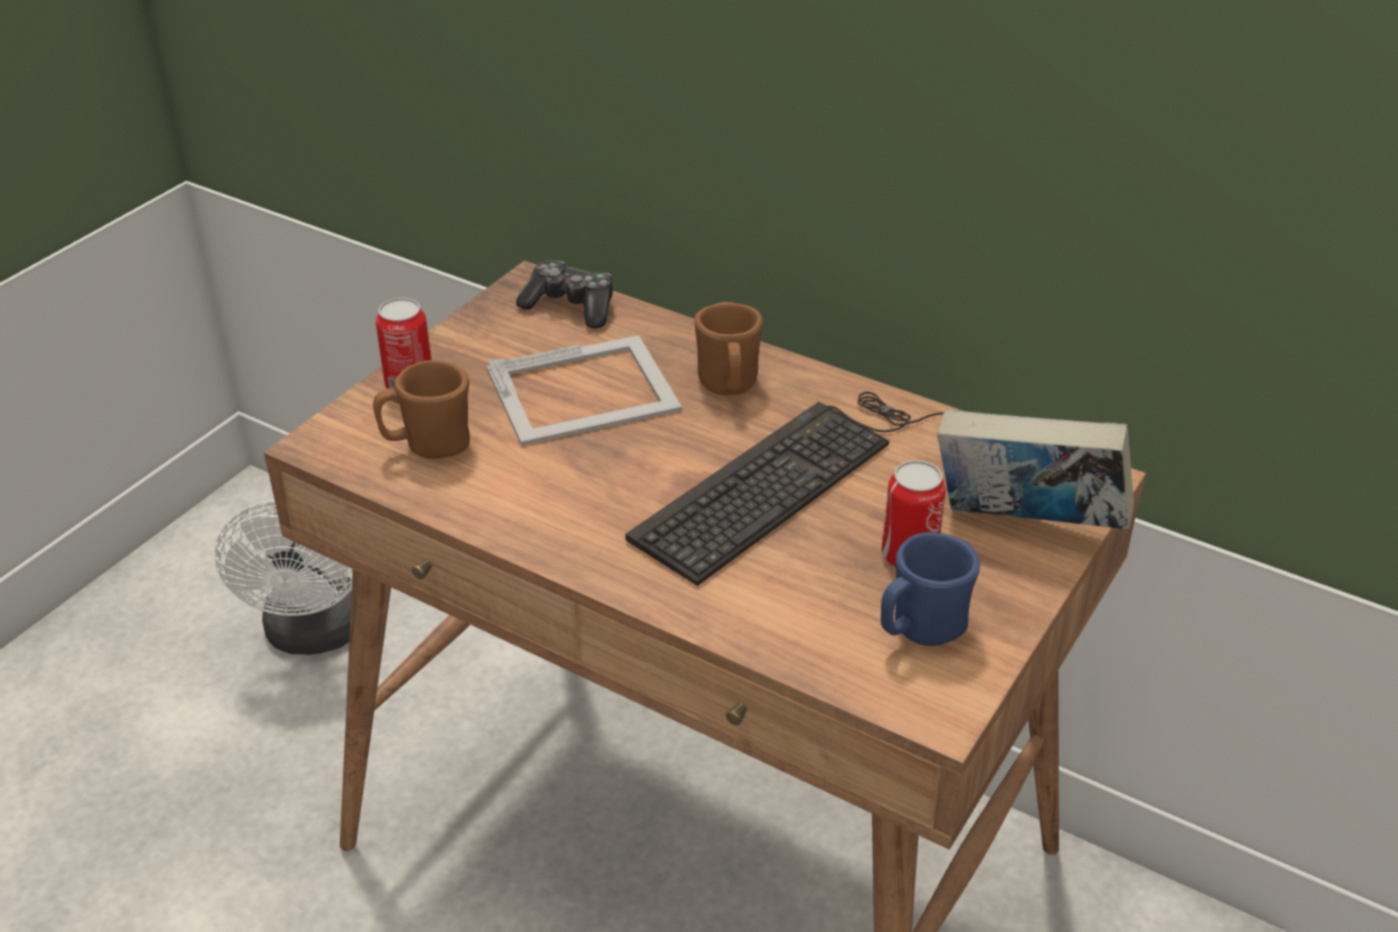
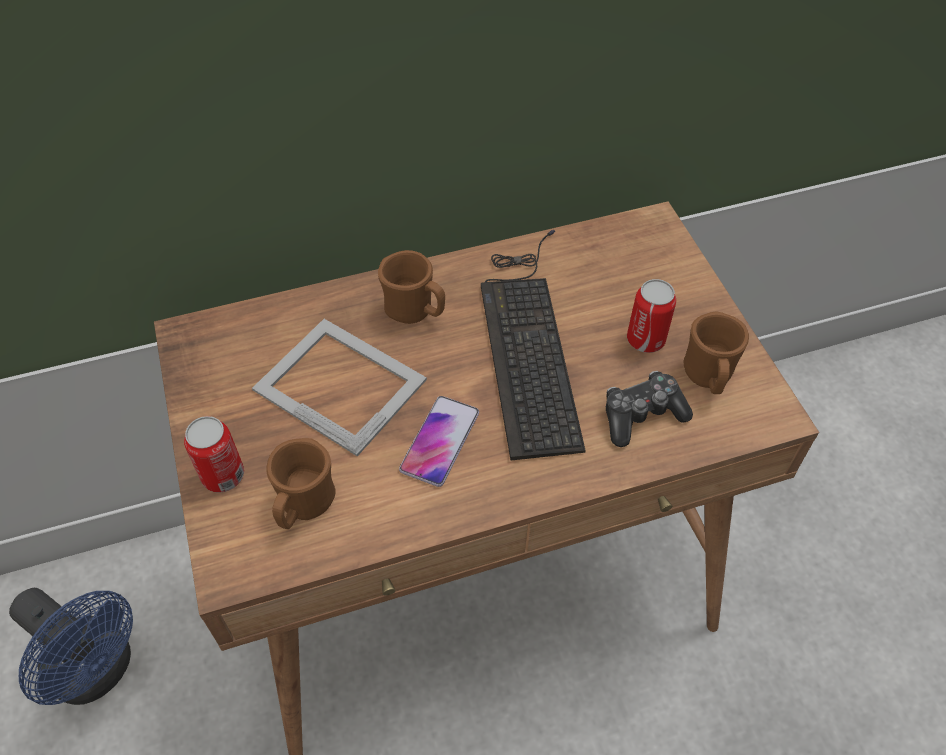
camera: 50 degrees left, 15 degrees up
white fan [215,499,353,655] -> blue fan [9,588,133,705]
picture frame [487,335,682,446] -> picture frame turned 75 degrees counterclockwise [252,319,427,456]
game controller [516,260,613,329] -> game controller moved to [606,371,693,447]
blue mug [881,532,980,646] -> brown mug [684,311,749,394]
book [937,410,1134,530] -> none
none -> phone [399,396,479,487]

